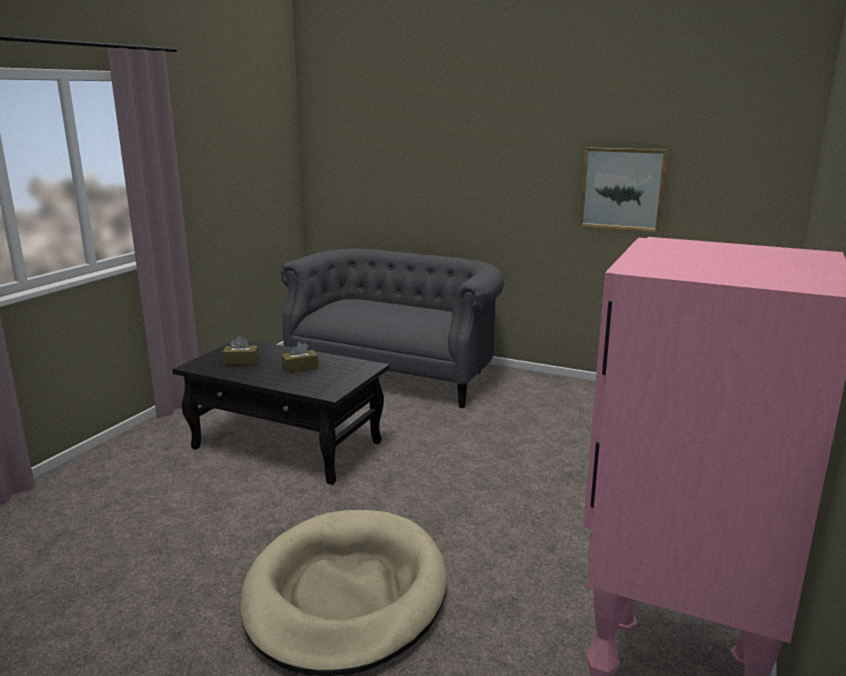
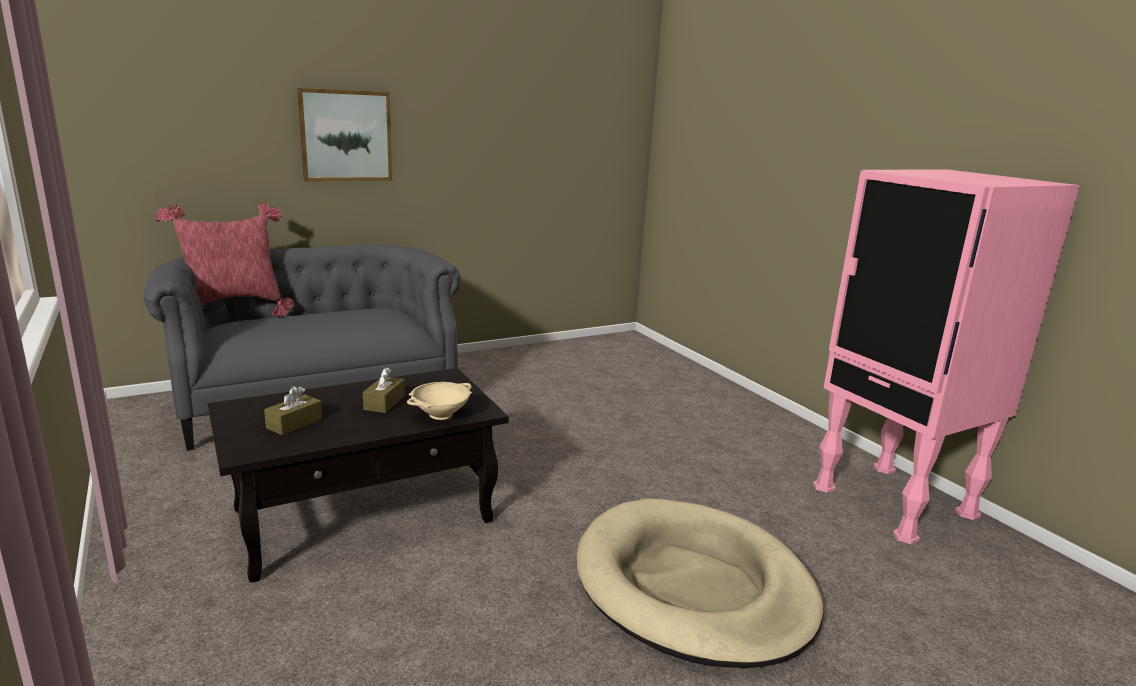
camera: 55 degrees left, 0 degrees up
picture [580,147,668,232] -> picture moved to [297,88,392,182]
none -> red pillow [156,202,295,317]
none -> beige bowl [407,382,472,420]

